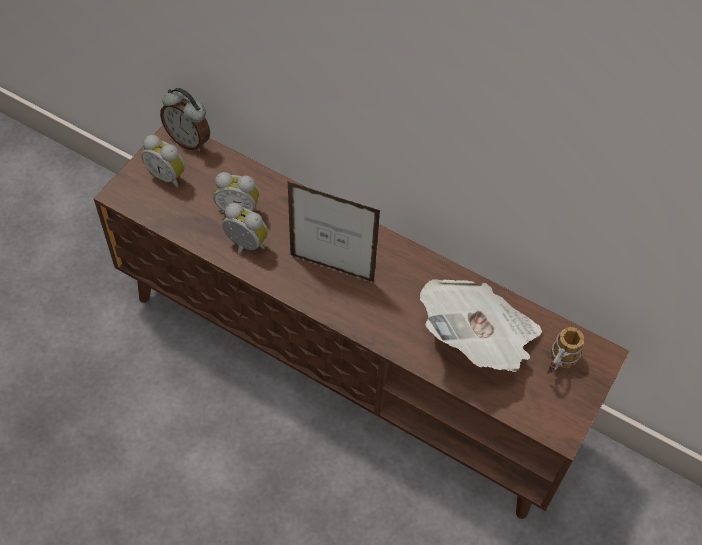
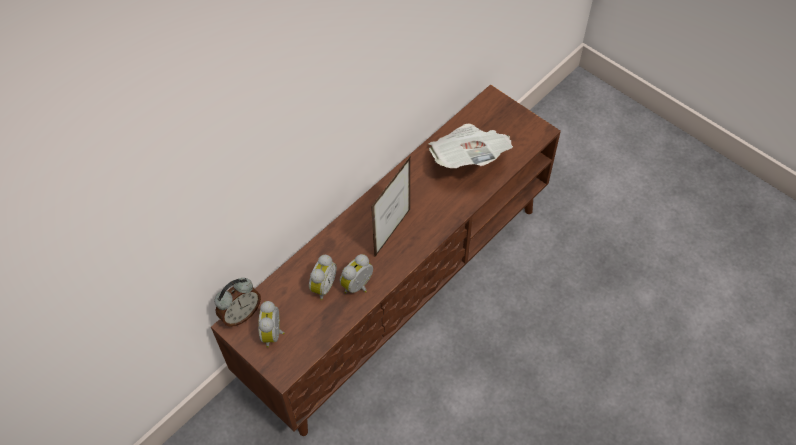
camera: 75 degrees left, 0 degrees up
alarm clock [141,135,185,188] -> alarm clock turned 135 degrees clockwise [258,301,285,348]
mug [547,327,584,374] -> none

